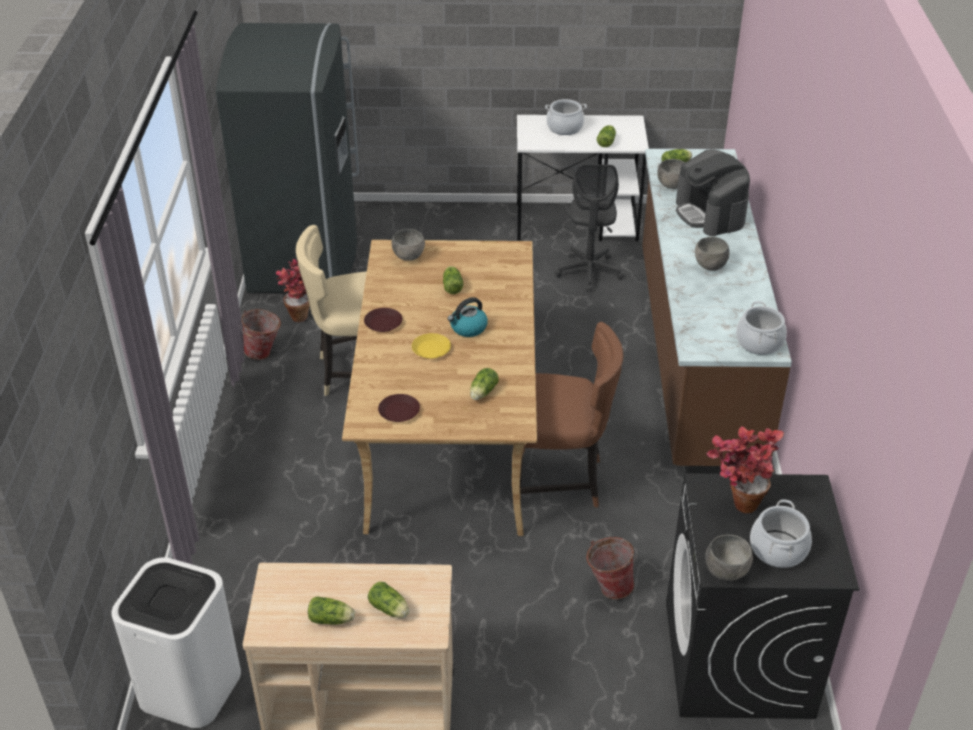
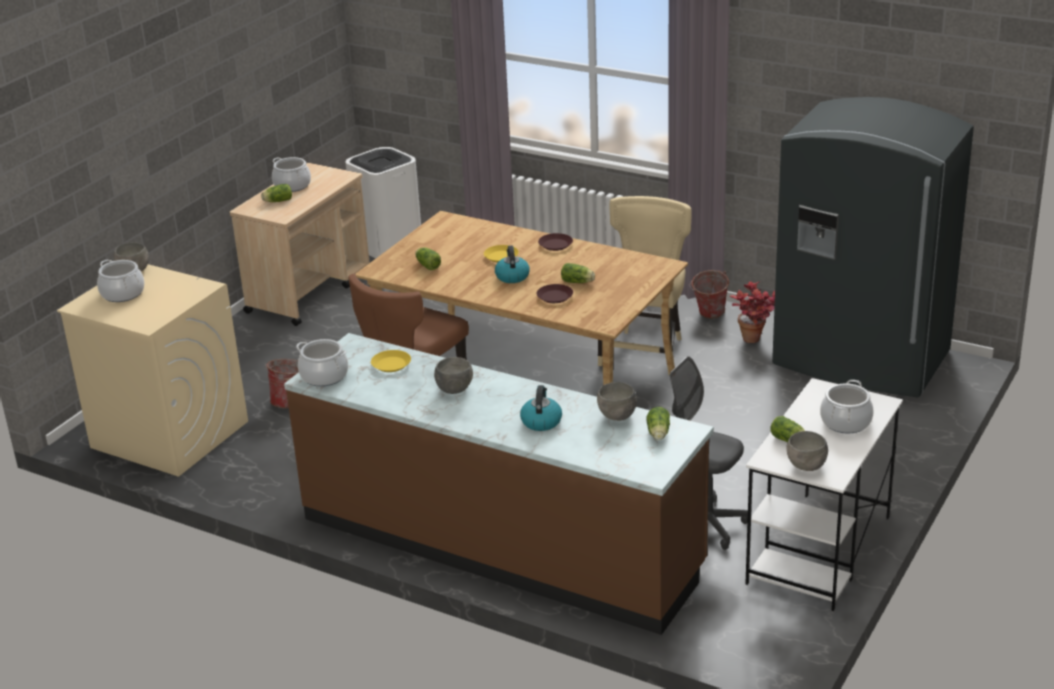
camera: 120 degrees right, 10 degrees down
lettuce [308,596,355,625] -> cooking pot [272,157,311,192]
brown plate [378,394,420,422] -> brown plate moved to [536,284,573,303]
grey bowl [392,229,425,261] -> grey bowl moved to [786,431,828,471]
black washing machine [666,473,859,719] -> beige washing machine [57,264,248,477]
coffee machine [676,149,750,236] -> kettle [520,385,562,431]
potted plant [707,426,784,513] -> none
none -> yellow plate [371,350,411,372]

